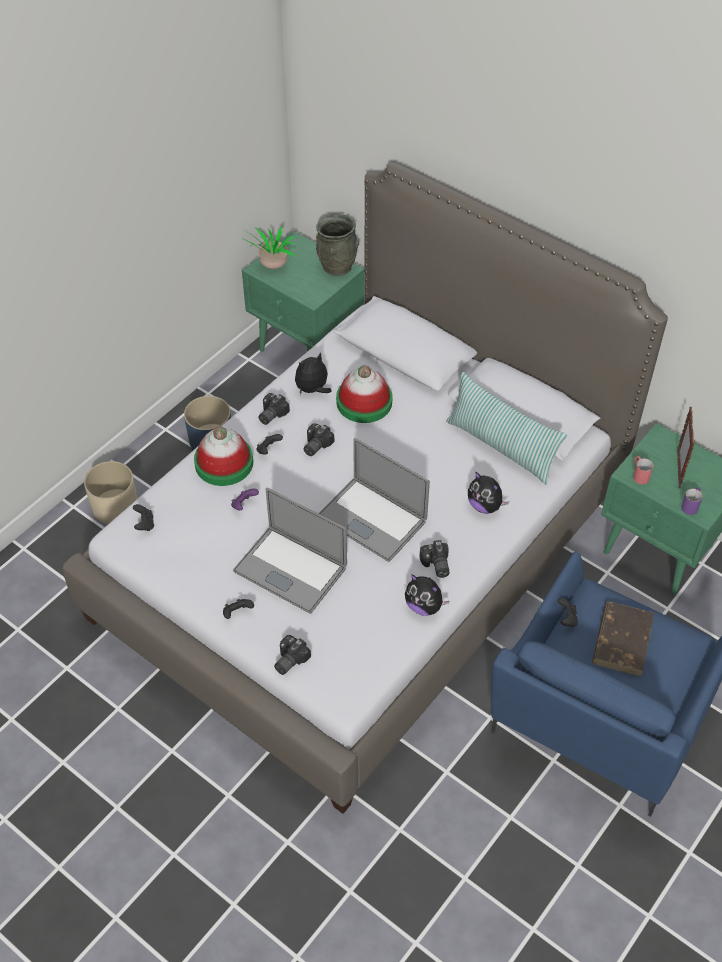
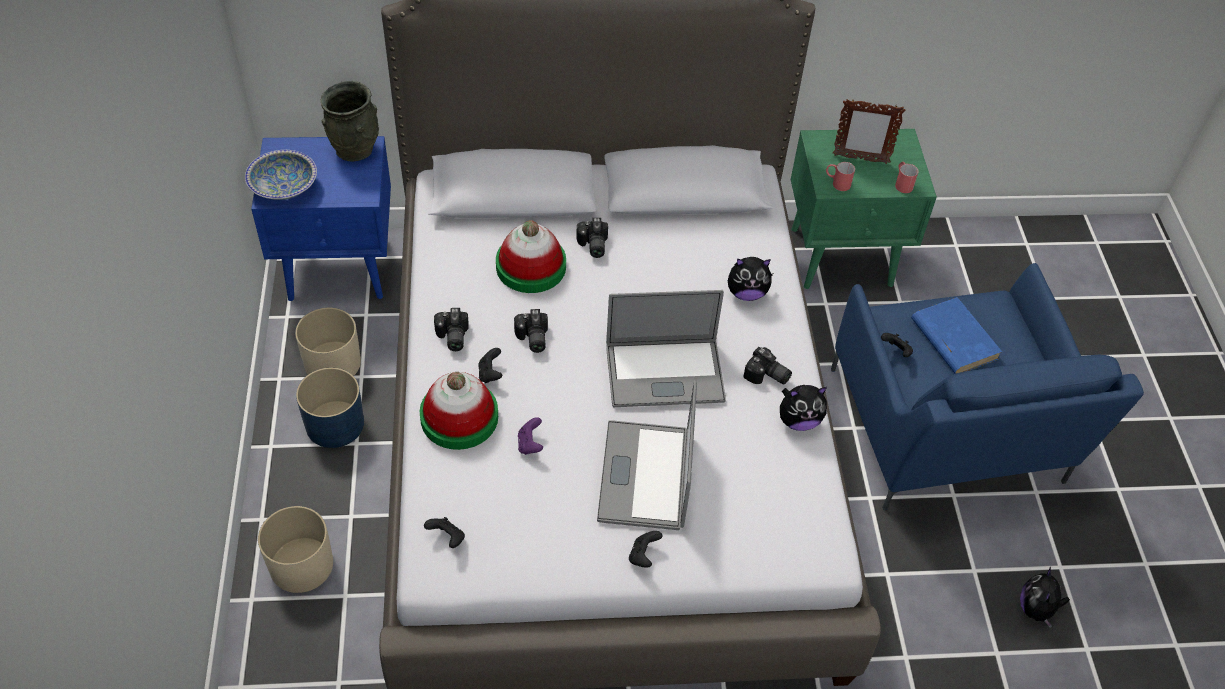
camera: 45 degrees left, 0 degrees up
laptop [233,488,347,614] -> laptop turned 105 degrees clockwise [597,381,697,530]
potted plant [239,226,295,269] -> bowl [245,150,317,200]
green nightstand [242,231,364,352] -> blue nightstand [251,136,391,301]
camera [274,635,311,675] -> camera moved to [576,218,608,258]
plush toy [295,352,332,394] -> plush toy moved to [1020,567,1070,628]
pillow [446,372,567,485] -> none
brown book [592,602,654,677] -> blue book [911,297,1002,374]
picture frame [677,407,695,488] -> picture frame turned 45 degrees counterclockwise [833,99,905,164]
purple mug [681,487,703,515] -> red mug [895,162,919,193]
none -> beige planter [295,307,361,376]

